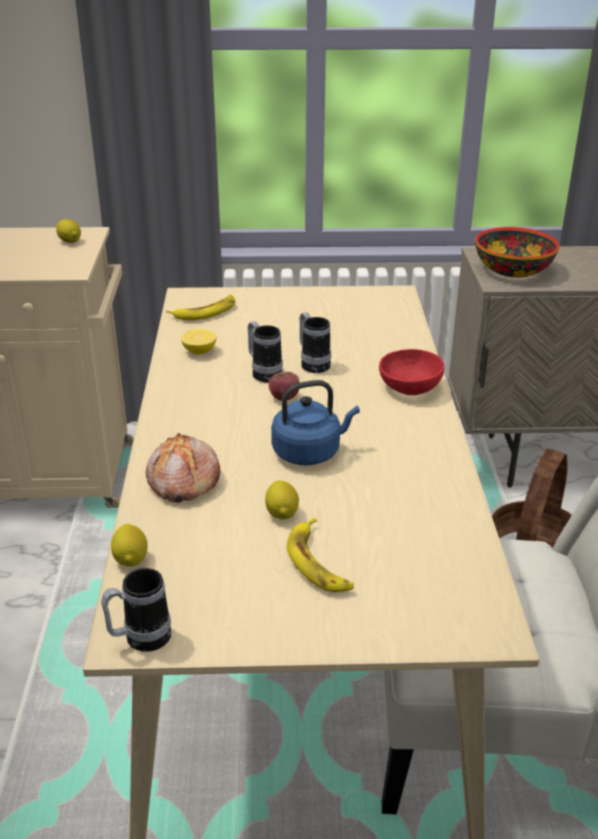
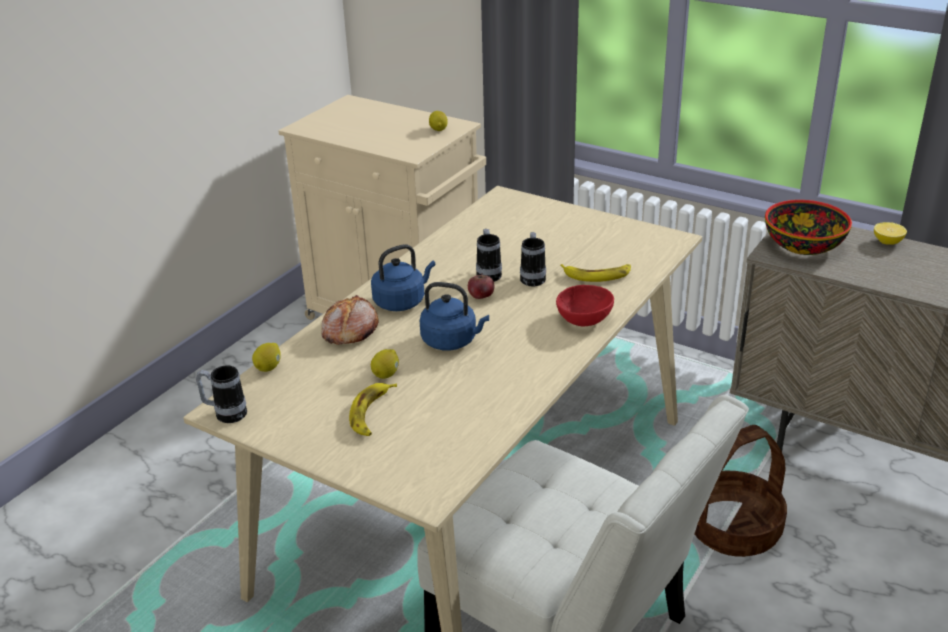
camera: 35 degrees right, 0 degrees up
banana [166,295,236,320] -> banana moved to [560,264,631,282]
lemon [181,329,217,355] -> lemon moved to [874,222,907,245]
none -> blue kettle [371,244,435,311]

